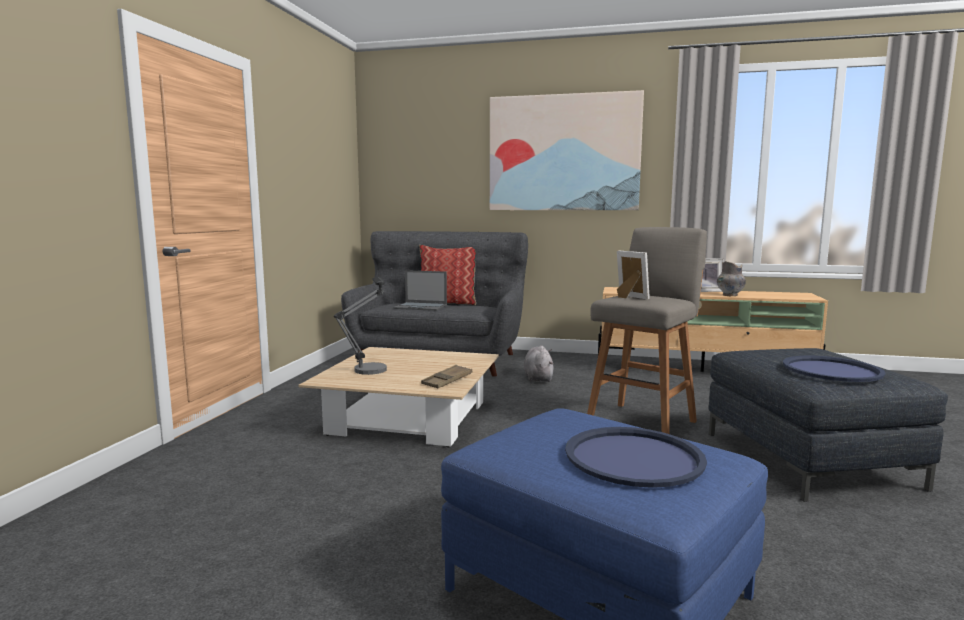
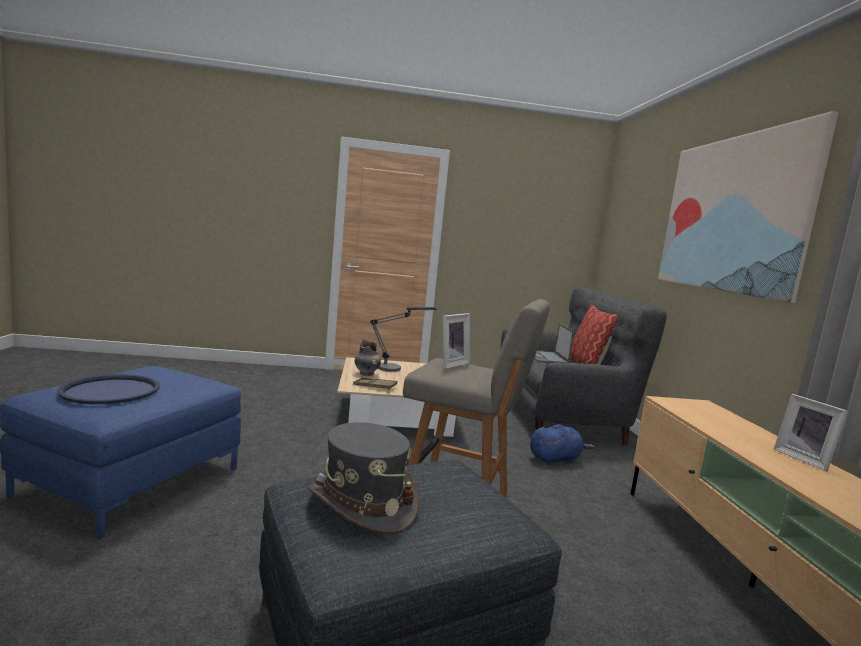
camera: 70 degrees right, 0 degrees up
grey plush toy [524,346,554,382] -> blue plush toy [530,424,594,465]
grey vase [717,261,746,296] -> grey vase moved to [355,339,381,376]
blue tray [783,355,886,382] -> grey hat [308,422,419,534]

